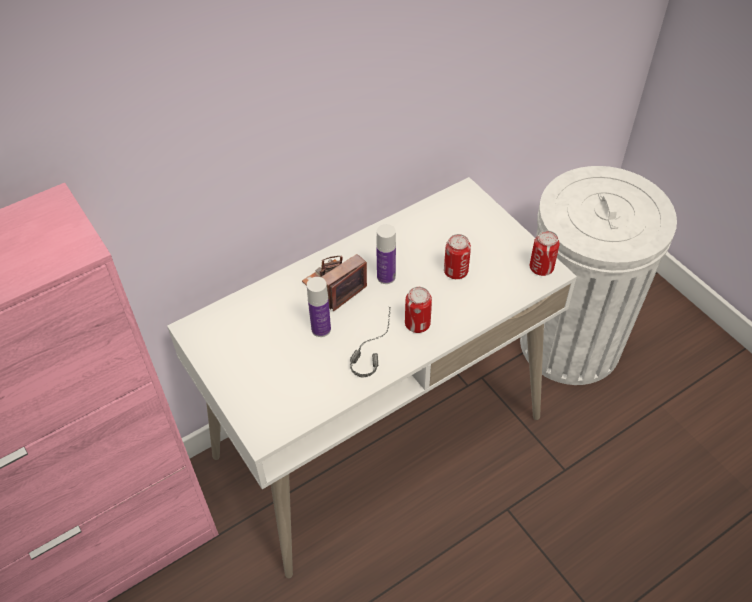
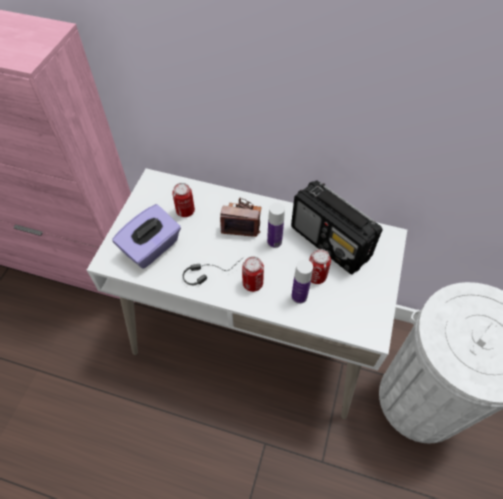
camera: 50 degrees right, 5 degrees up
bottle [307,277,331,337] -> bottle moved to [291,259,313,304]
can [529,230,560,276] -> can moved to [172,183,195,217]
none -> purple tissue box [112,204,181,269]
none -> radio [291,180,382,274]

